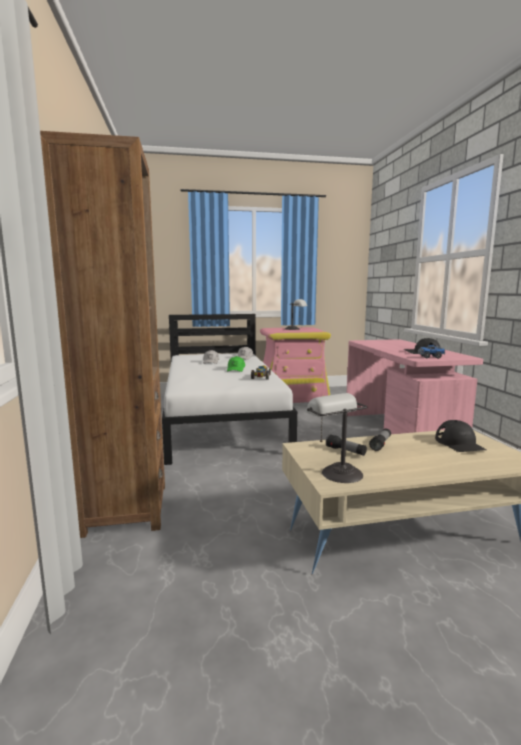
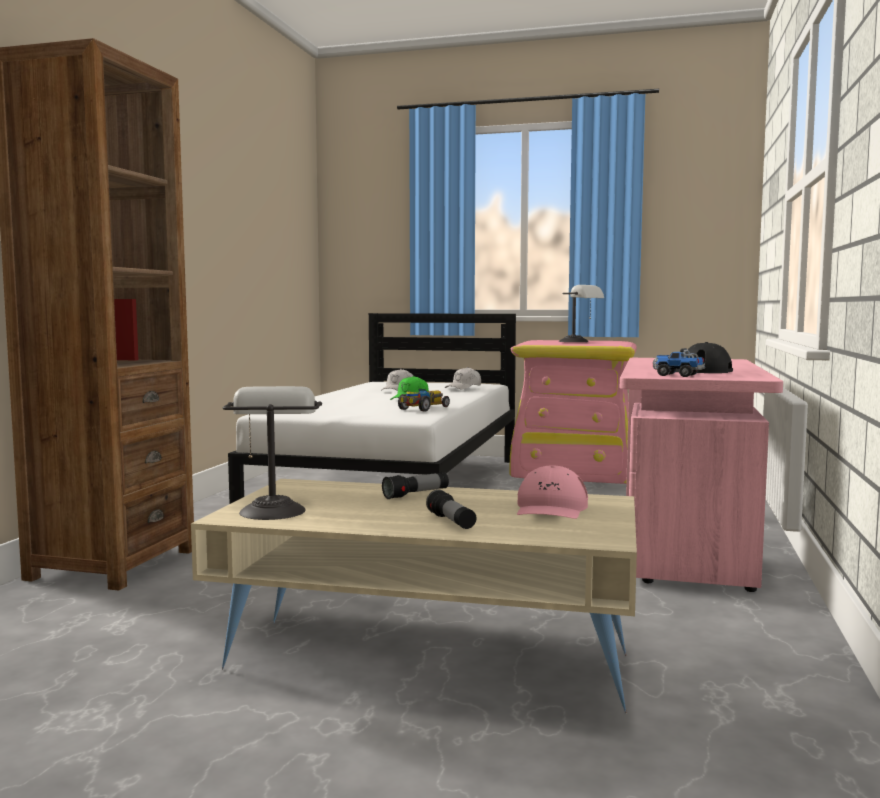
camera: 25 degrees right, 5 degrees down
flashlight [326,434,367,456] -> flashlight moved to [426,490,476,529]
black cap [435,420,487,452] -> pink cap [517,465,588,519]

